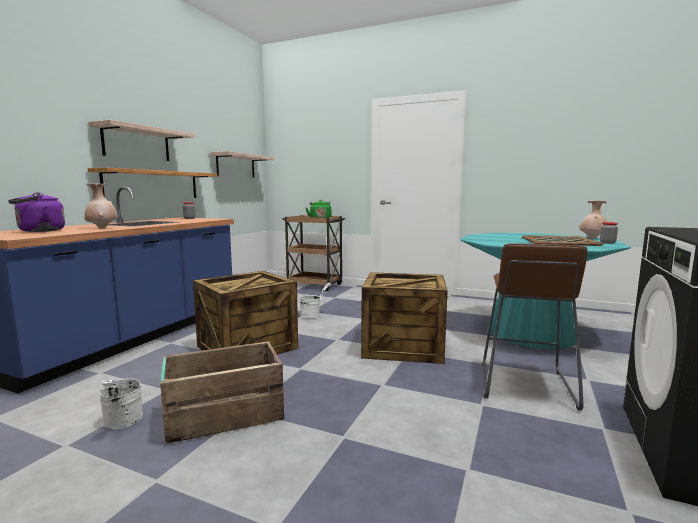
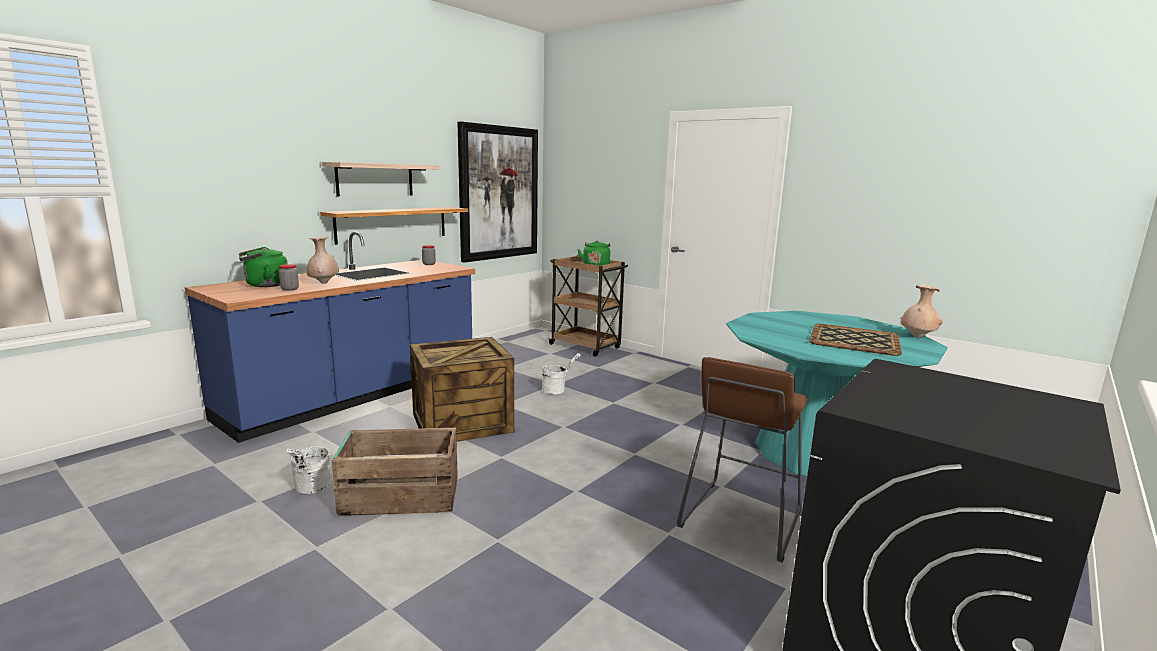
camera: 15 degrees right, 5 degrees up
purple kettle [8,192,65,232] -> green kettle [239,247,288,287]
shelf [210,151,274,178] -> picture [457,122,538,263]
crate [361,272,448,364] -> none
jar [600,222,618,244] -> jar moved to [279,264,299,291]

